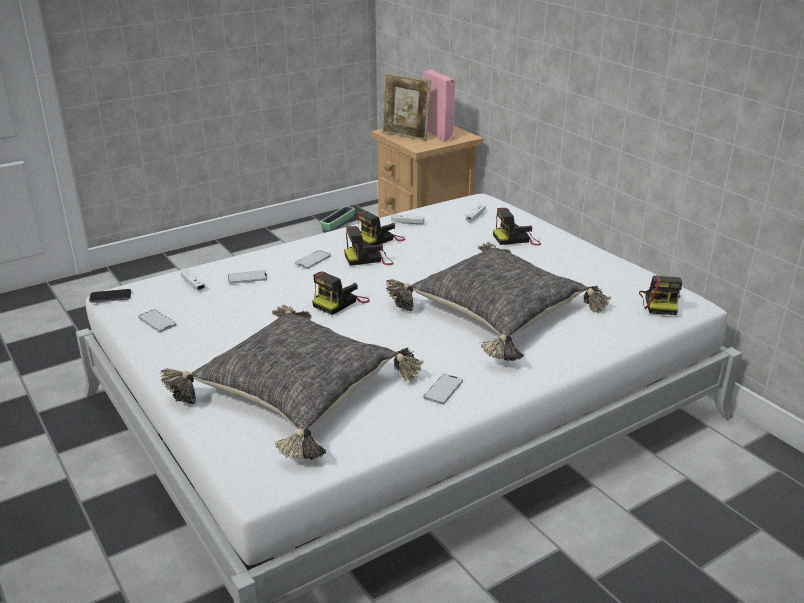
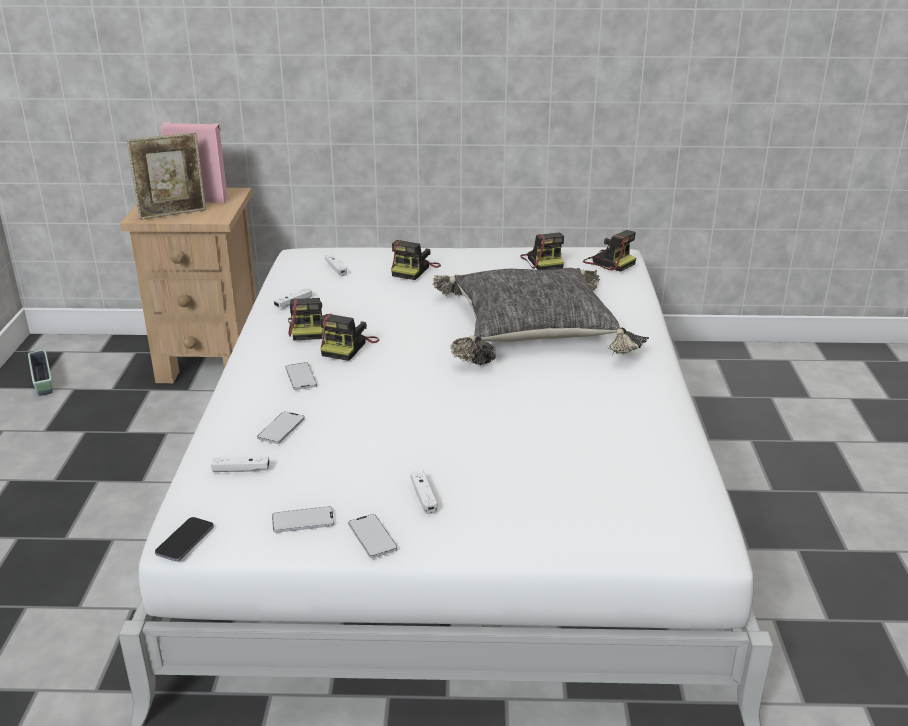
camera: 55 degrees left, 0 degrees up
pillow [160,304,424,460] -> none
camera [312,271,370,315] -> camera moved to [520,233,564,270]
phone [423,374,463,405] -> phone moved to [348,514,398,558]
none -> white game controller [410,471,438,514]

